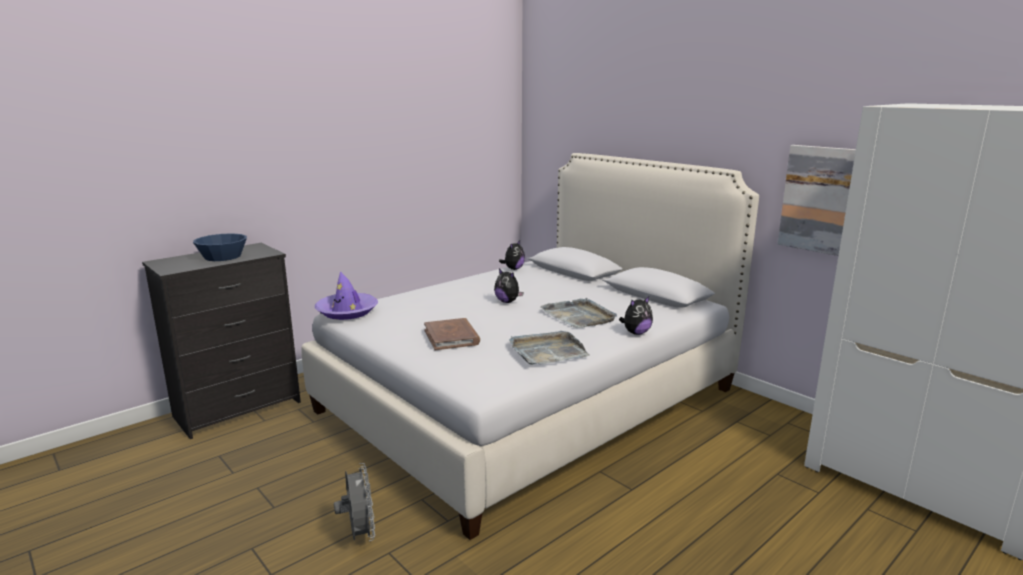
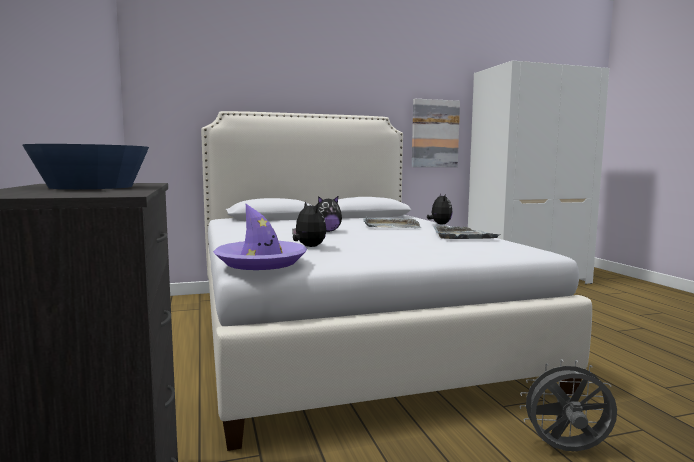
camera: 65 degrees left, 10 degrees down
brown book [424,318,480,350] -> none
plush toy [499,240,525,270] -> plush toy moved to [292,201,326,247]

